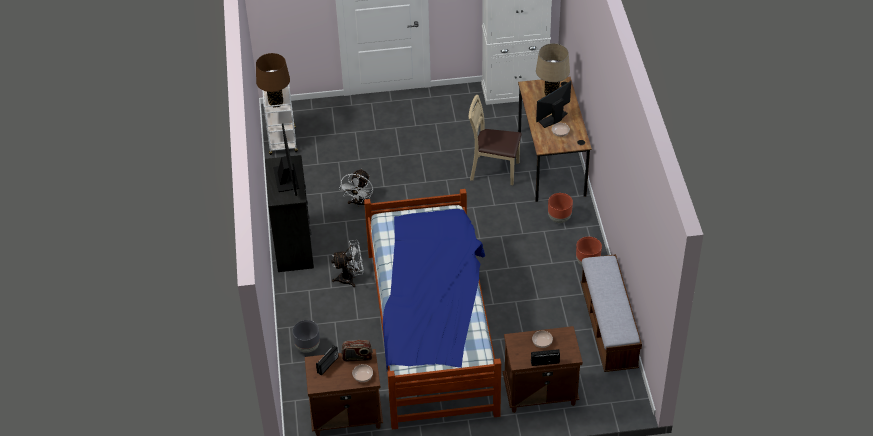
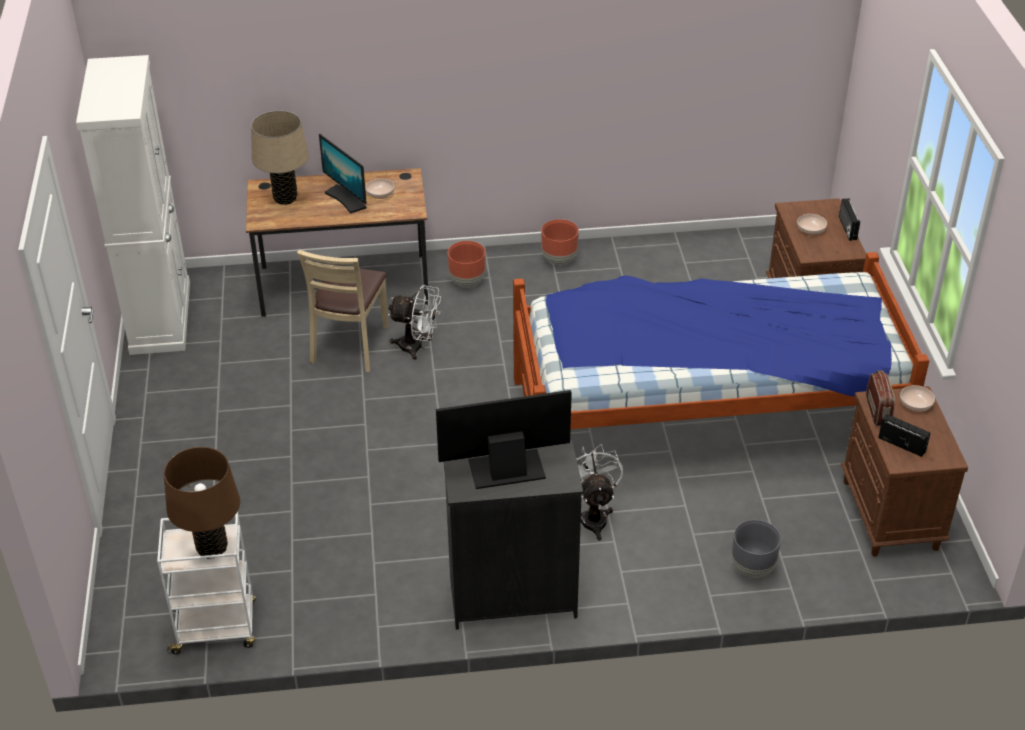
camera: 90 degrees left, 5 degrees down
white fan [339,169,373,207] -> white fan moved to [388,285,441,360]
bench [581,254,642,372] -> none

